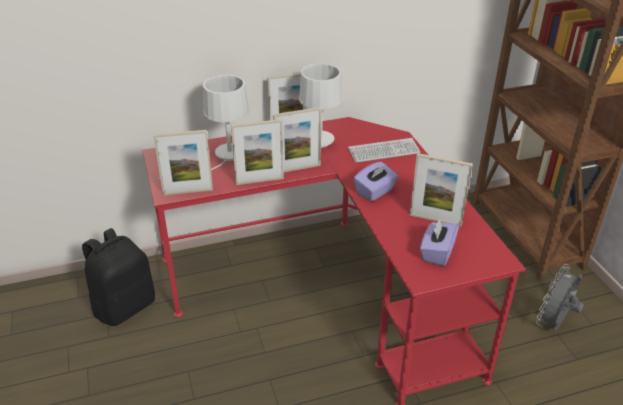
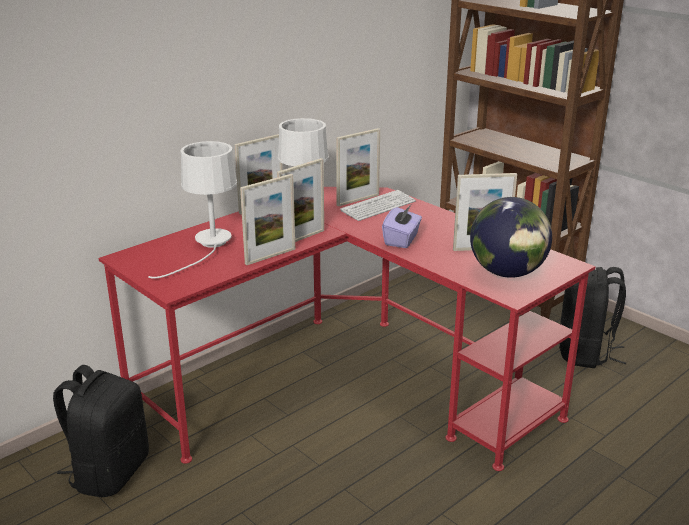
camera: 25 degrees left, 10 degrees down
picture frame [153,130,213,195] -> picture frame moved to [336,128,380,206]
purple tissue box [420,219,459,266] -> globe [470,197,552,278]
grey fan [536,264,584,330] -> black backpack [559,267,626,368]

